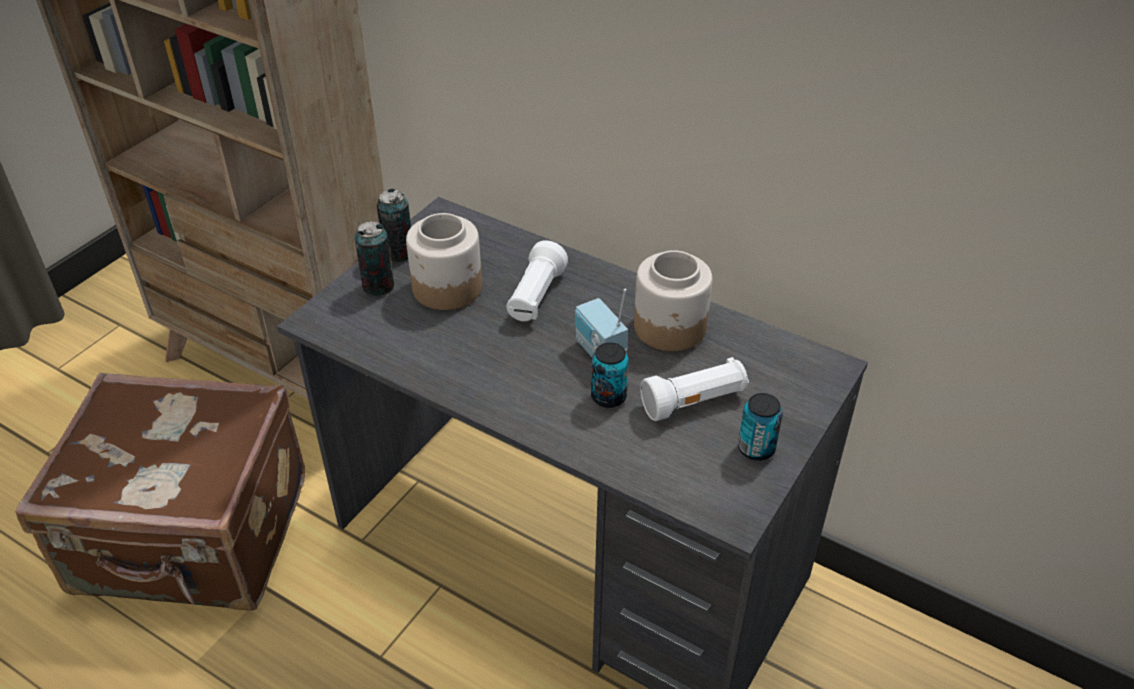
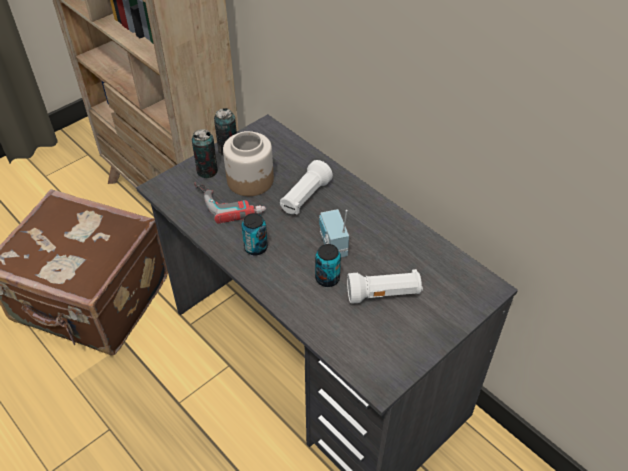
camera: 15 degrees right, 5 degrees up
jar [634,250,712,351] -> none
can [738,393,783,461] -> can moved to [242,213,268,255]
none -> power drill [194,182,266,224]

